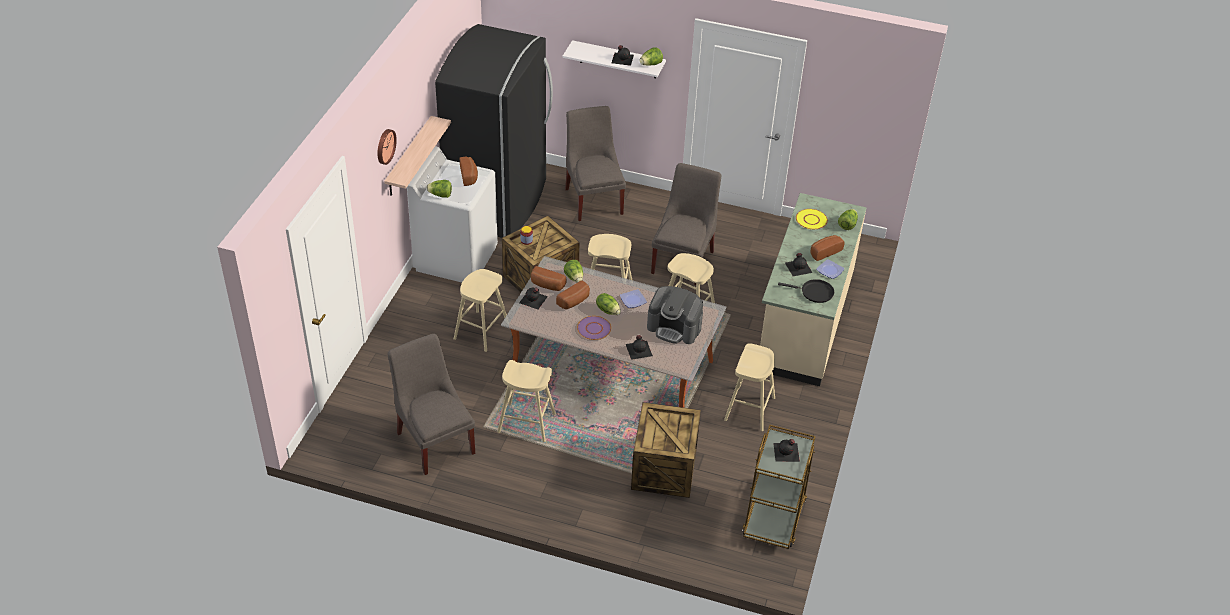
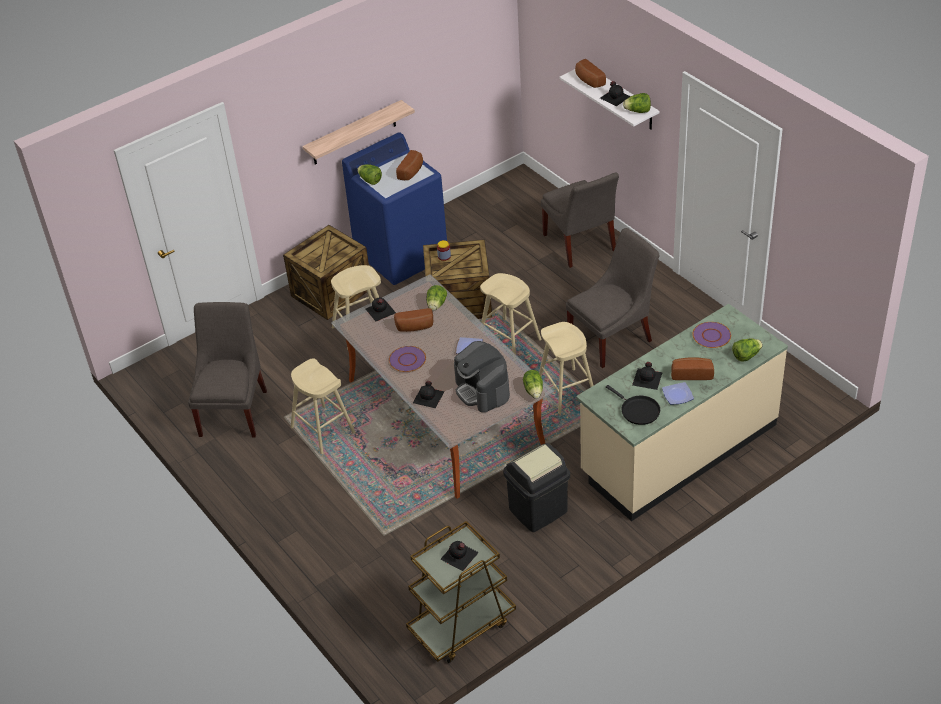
camera: 40 degrees right, 0 degrees up
wall clock [377,129,397,165] -> none
white washing machine [407,146,498,282] -> blue washing machine [342,132,447,285]
black fridge [435,24,553,238] -> none
bread [531,266,567,291] -> bread moved to [575,59,606,88]
grey chair [565,106,626,221] -> grey chair turned 135 degrees clockwise [541,173,619,268]
lettuce [596,293,621,315] -> lettuce moved to [523,370,543,399]
crate [631,402,701,498] -> crate moved to [283,225,371,320]
beige stool [724,343,775,431] -> black trash can [503,443,570,532]
yellow plate [796,209,828,230] -> purple plate [692,322,731,348]

